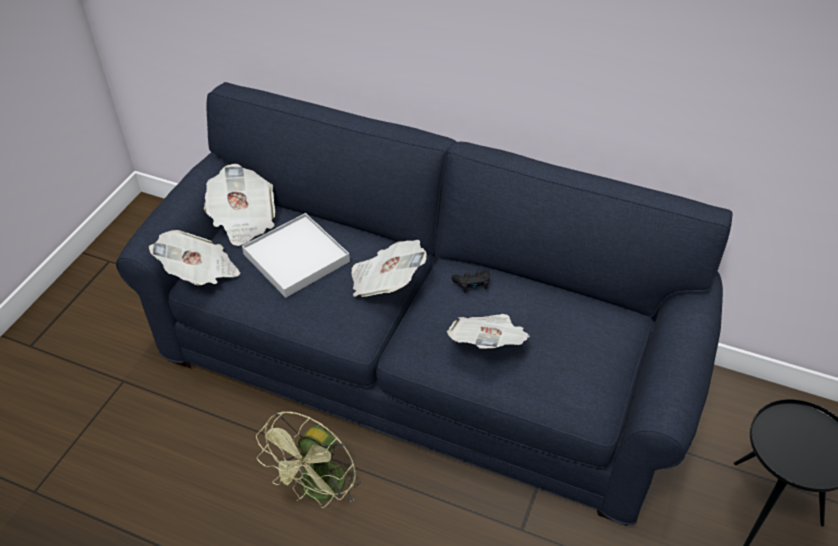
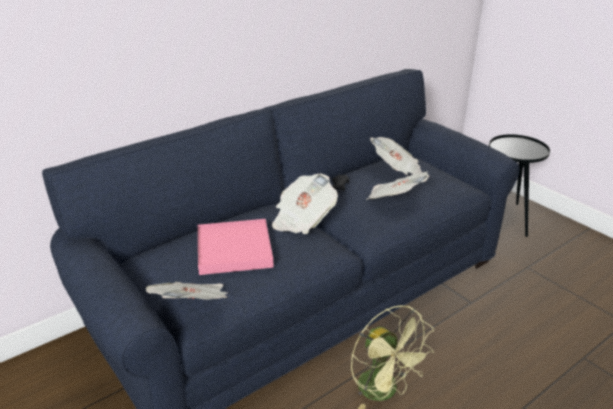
camera: 60 degrees left, 15 degrees down
newspaper [204,164,275,246] -> newspaper moved to [370,137,422,175]
white tray [242,213,350,298] -> pink tray [198,219,274,275]

